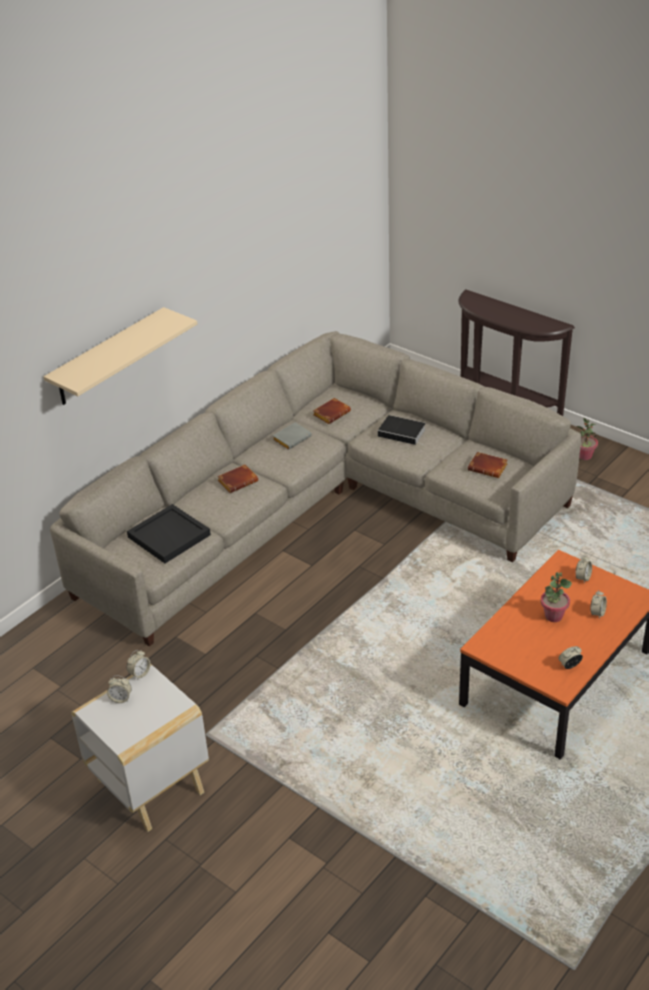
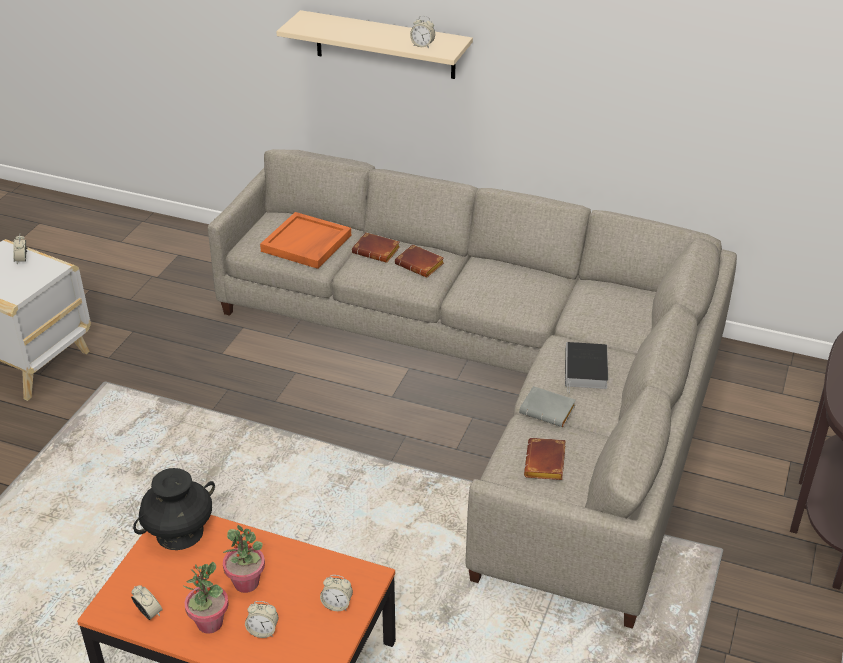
camera: 70 degrees right, 0 degrees up
black tray [127,504,211,563] -> orange tray [260,212,351,269]
alarm clock [127,650,151,680] -> alarm clock moved to [410,16,435,48]
grey book [272,422,312,450] -> grey book moved to [519,386,576,427]
brown book [313,398,351,424] -> brown book moved to [352,232,400,263]
potted plant [576,418,598,460] -> potted plant moved to [184,562,229,634]
none -> black vase [133,468,215,550]

